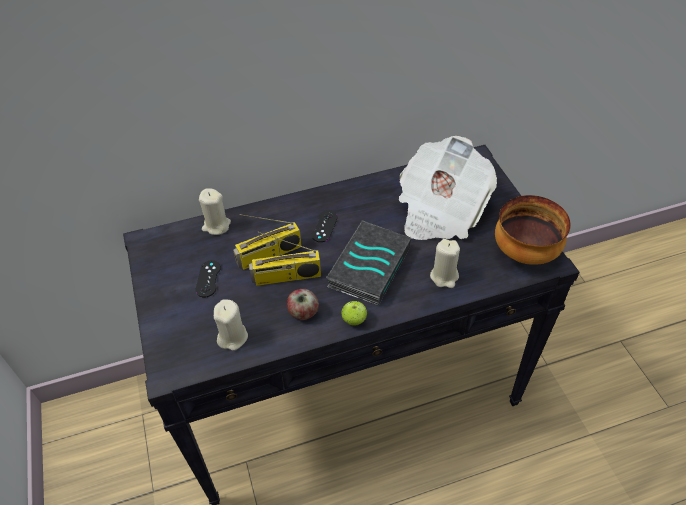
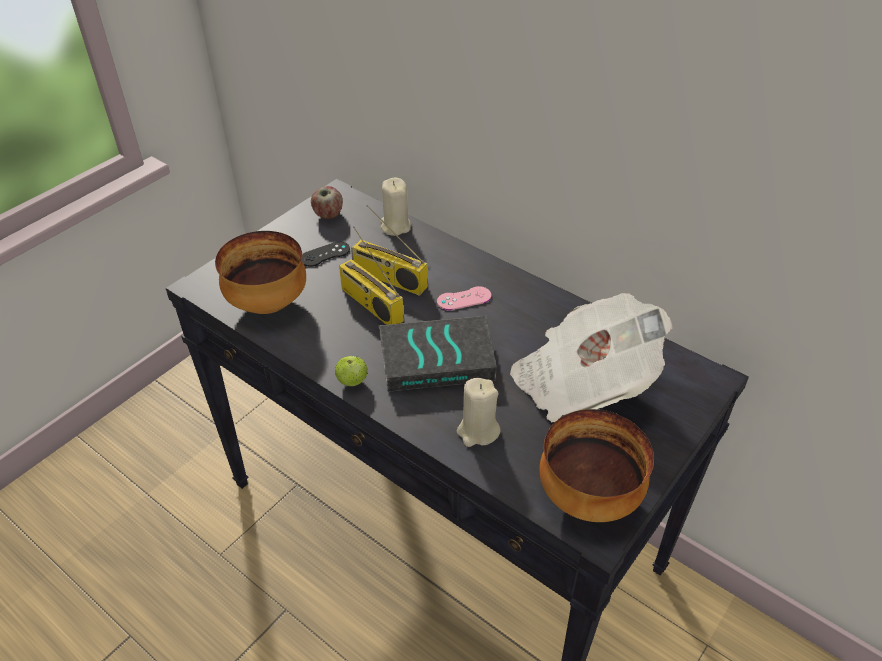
camera: 55 degrees right, 5 degrees down
beige candle [214,300,248,351] -> bowl [215,231,306,314]
apple [287,289,319,320] -> apple moved to [311,186,343,219]
black game controller [312,210,338,242] -> pink game controller [437,286,491,310]

